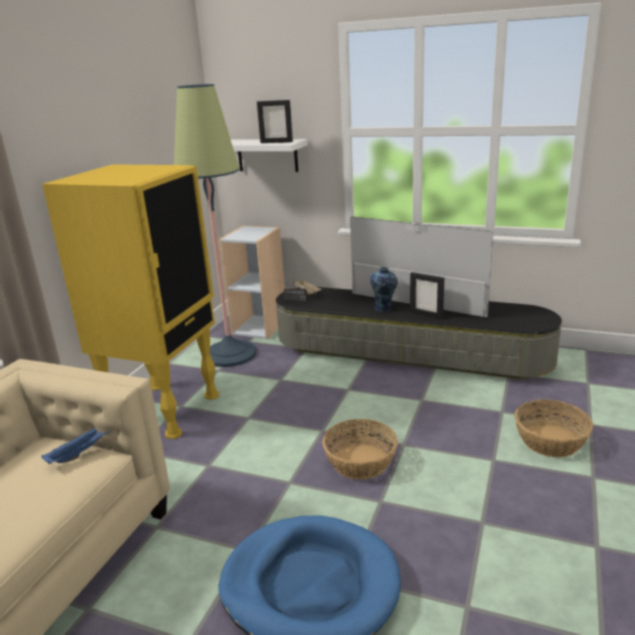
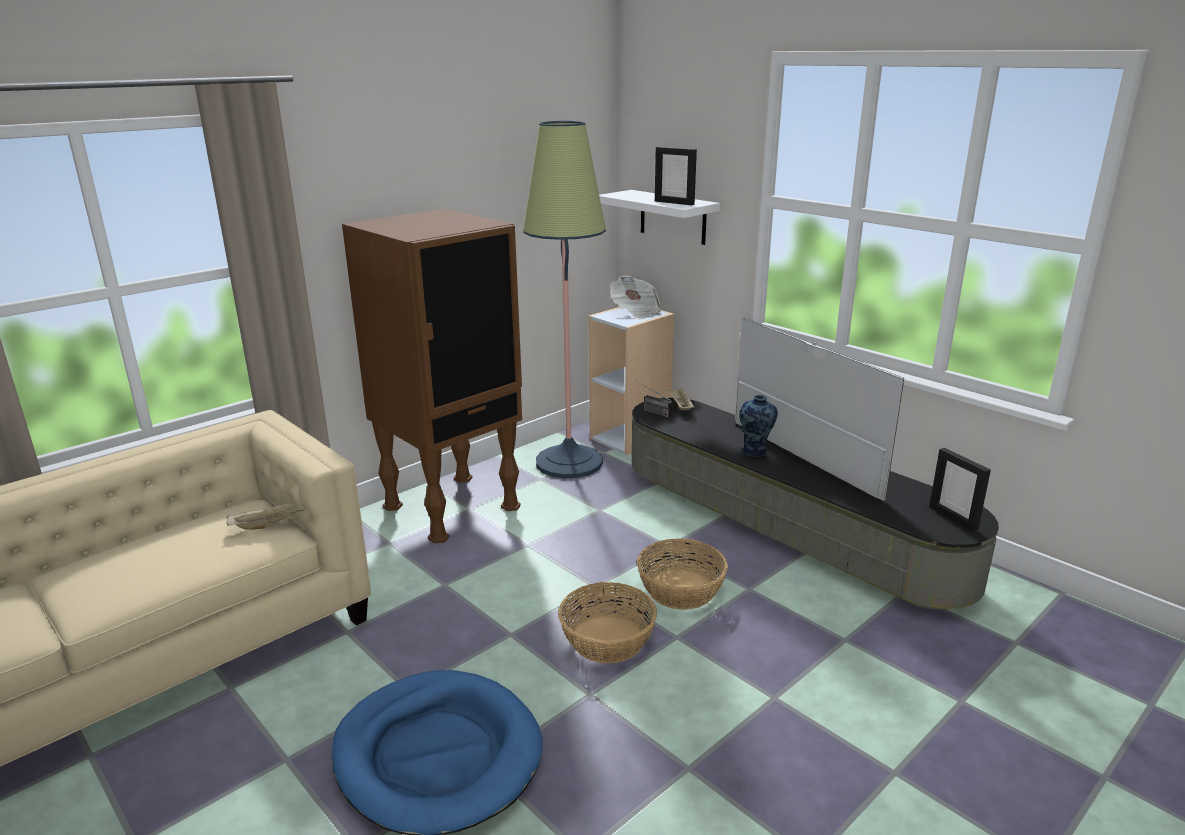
camera: 25 degrees right, 0 degrees up
yellow cabinet [42,164,219,439] -> brown cabinet [342,209,522,544]
blue tray [42,427,111,464] -> beige tray [227,502,304,530]
picture frame [410,272,444,319] -> picture frame moved to [929,448,991,532]
basket [514,400,593,457] -> basket moved to [637,539,728,610]
none -> newspaper [610,276,662,320]

